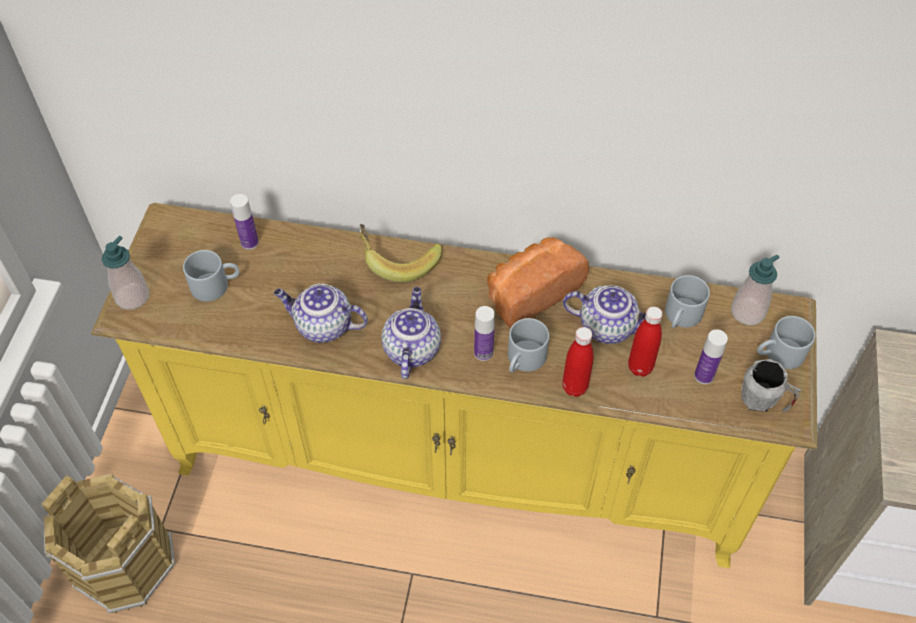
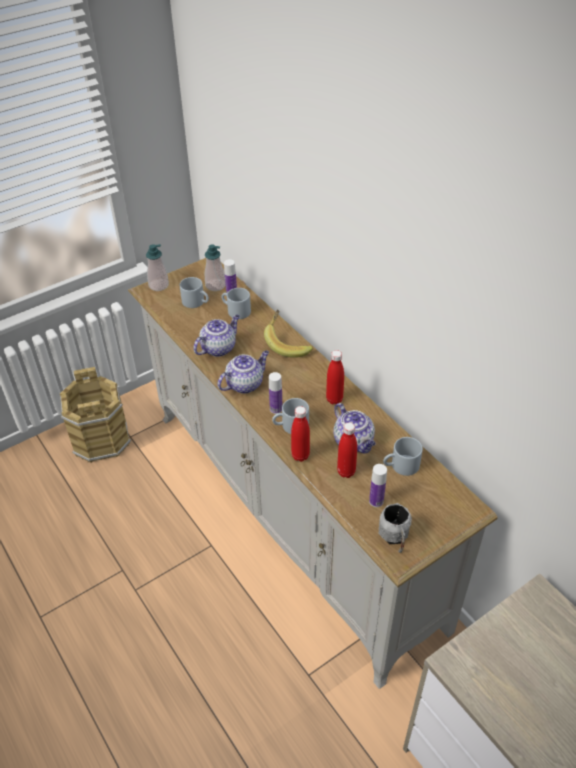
camera: 45 degrees right, 10 degrees down
yellow cabinet [91,203,817,568] -> grey cabinet [128,258,498,689]
teapot [274,284,368,343] -> teapot turned 75 degrees clockwise [193,315,240,357]
bread [487,237,589,328] -> red bottle [326,350,344,404]
soap dispenser [731,254,780,325] -> soap dispenser moved to [205,244,225,291]
grey mug [757,316,815,369] -> grey mug moved to [221,288,251,319]

